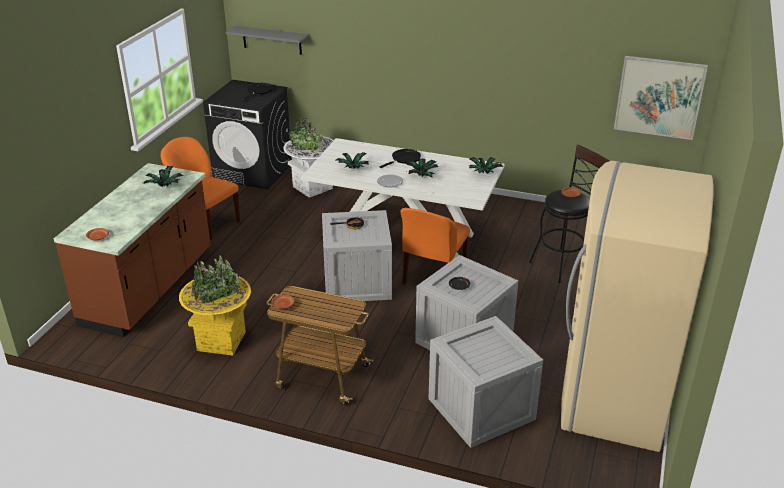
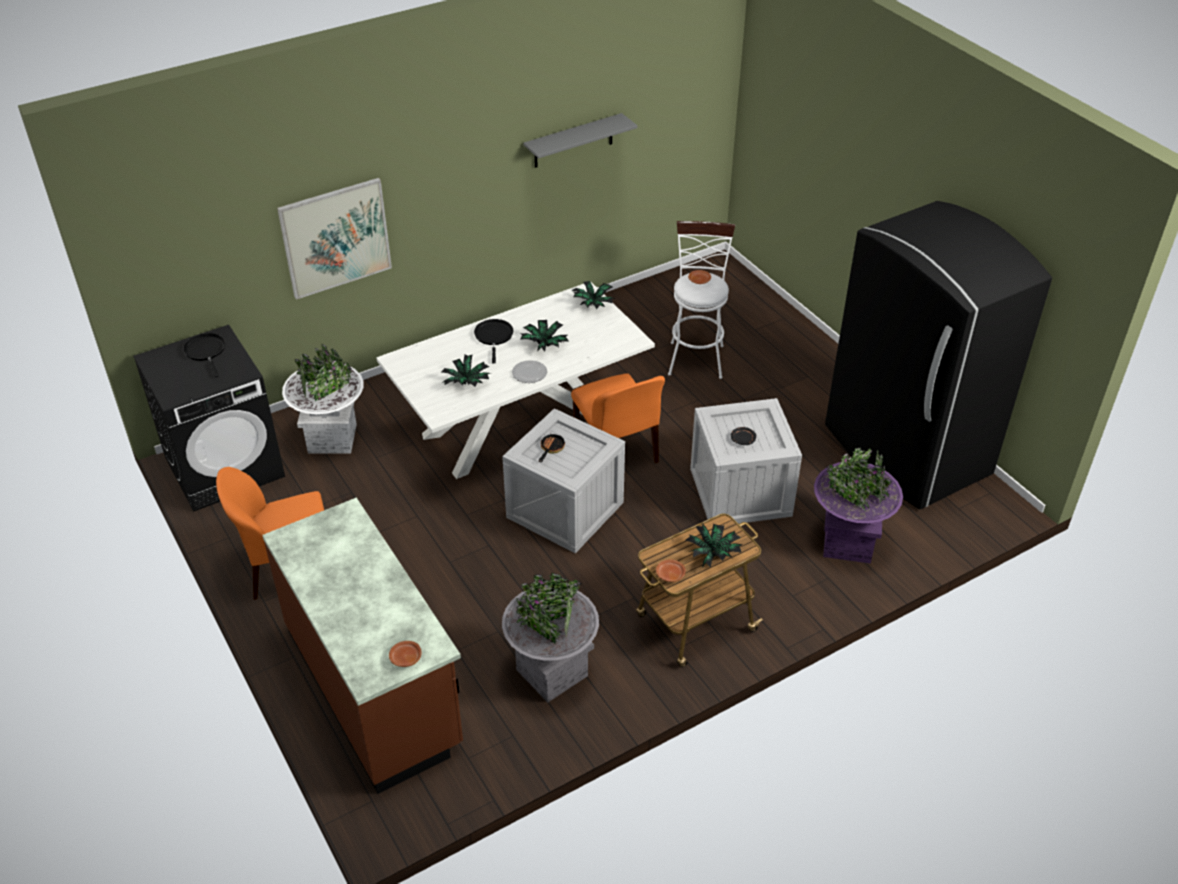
camera: 50 degrees left, 10 degrees up
potted plant [144,165,183,187] -> potted plant moved to [685,523,743,568]
yellow planter [179,255,251,356] -> grey planter [502,573,599,703]
grey shelf [226,26,308,55] -> grey shelf moved to [524,113,637,168]
crate [428,316,543,448] -> purple planter [814,448,903,564]
black stool [529,145,610,283] -> white stool [668,221,735,379]
beige fridge [561,161,714,452] -> black fridge [825,201,1052,510]
picture [614,56,708,140] -> picture moved to [277,178,392,300]

